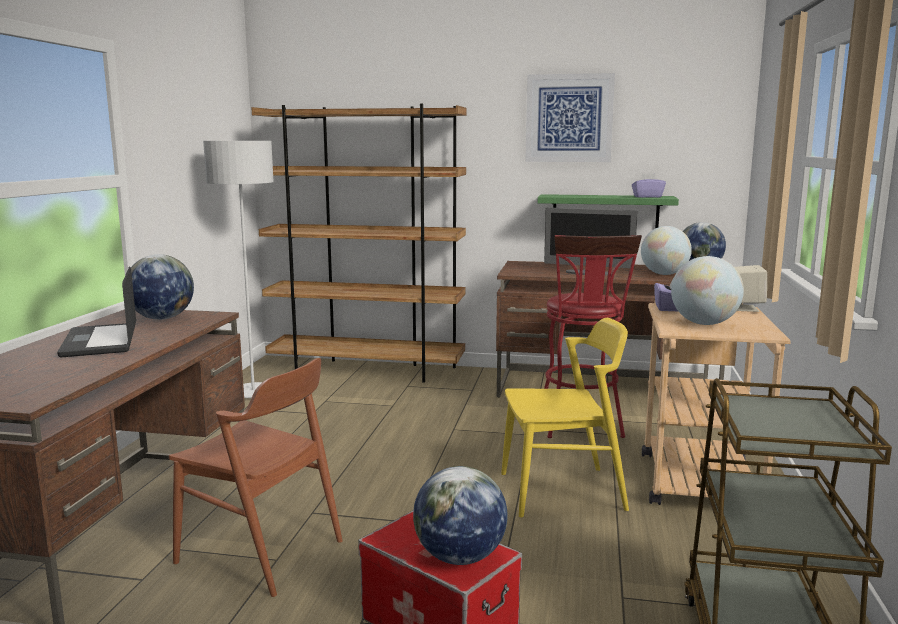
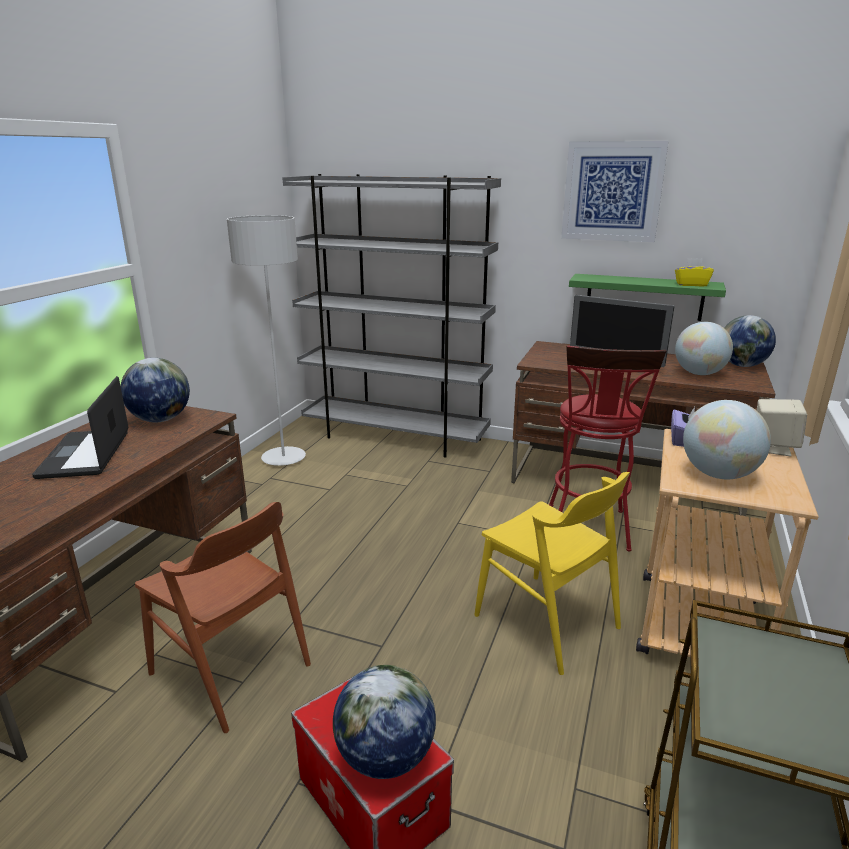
camera: 10 degrees right, 10 degrees up
brown bookcase [251,104,466,383] -> grey bookcase [282,174,501,458]
yellow chair [501,318,629,517] -> yellow chair turned 45 degrees clockwise [474,472,630,675]
purple tissue box [632,173,666,198] -> yellow tissue box [675,258,714,286]

